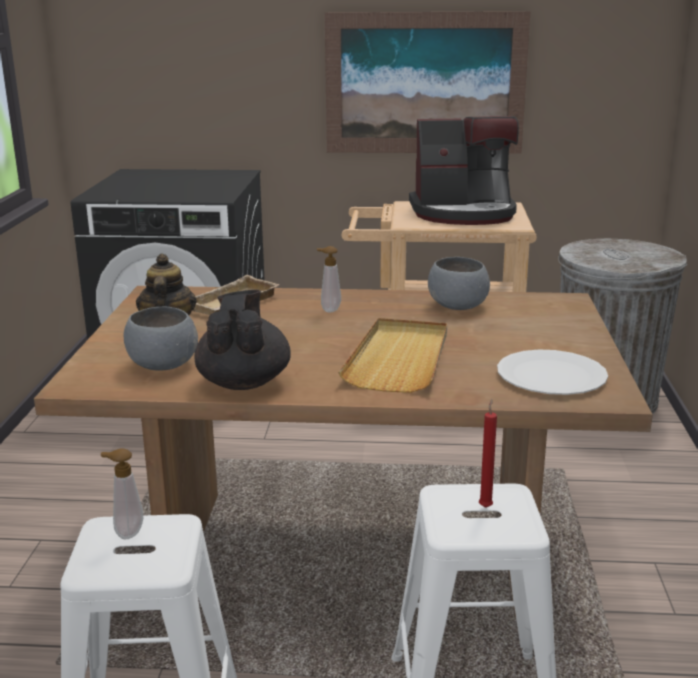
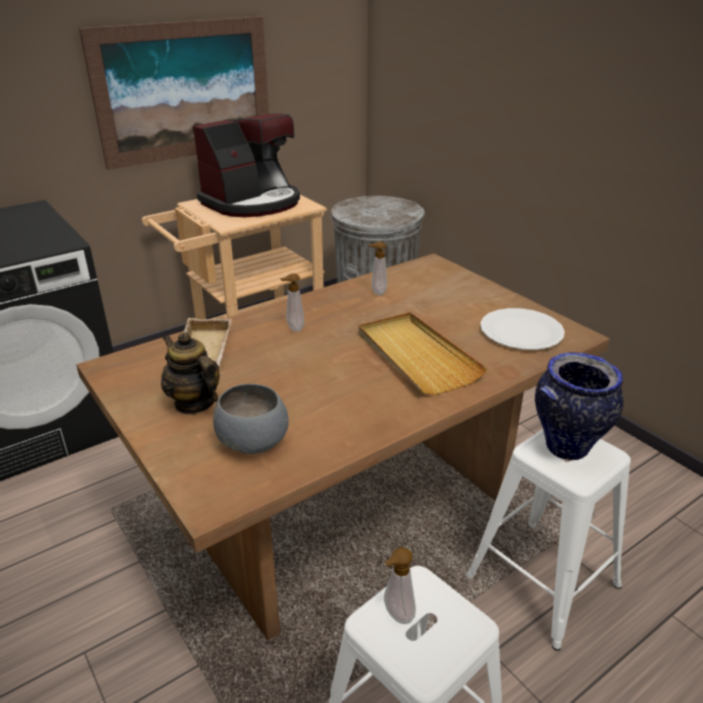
camera: 40 degrees left, 10 degrees up
black teapot [195,290,291,390] -> none
grey bowl [428,257,490,310] -> soap dispenser [368,241,387,296]
red candle [479,399,497,508] -> vase [535,352,623,460]

